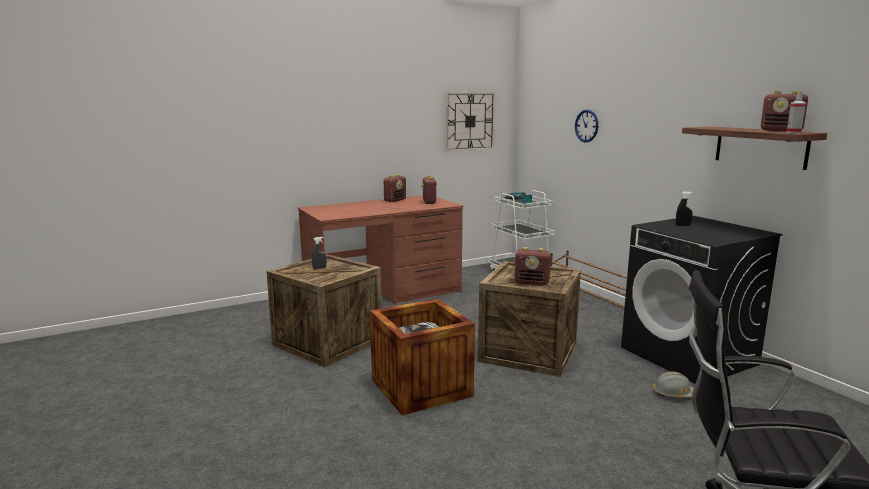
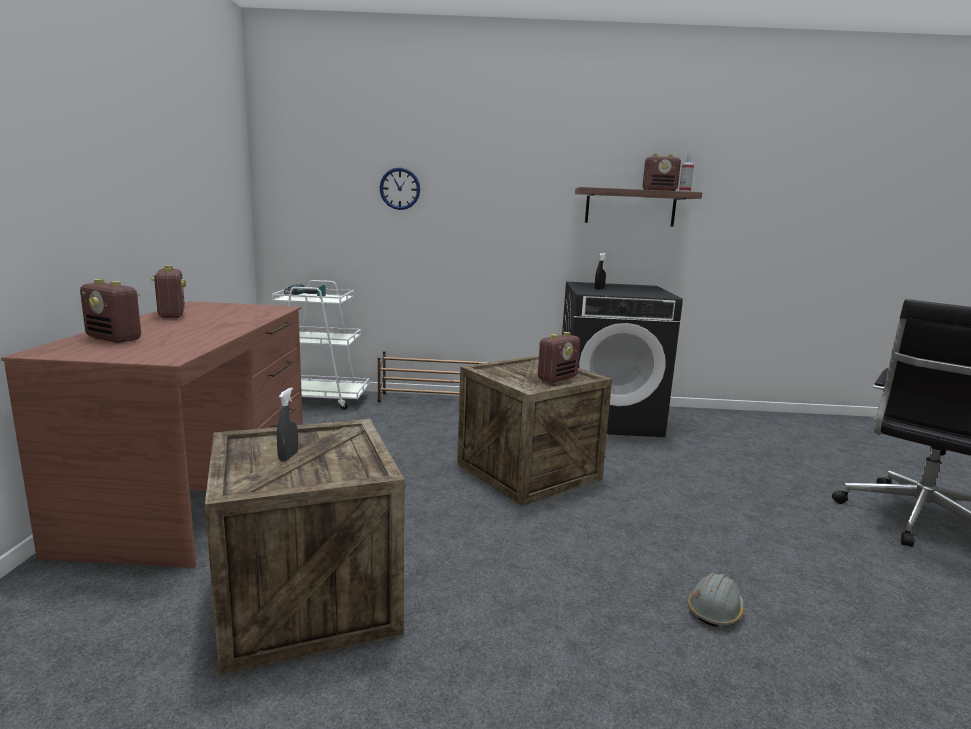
camera: 60 degrees left, 0 degrees up
crate [370,299,475,415] -> none
radio [421,175,438,204] -> radio moved to [80,279,141,343]
wall clock [445,92,496,152] -> none
grey hard hat [653,371,694,398] -> grey hard hat moved to [687,573,744,627]

